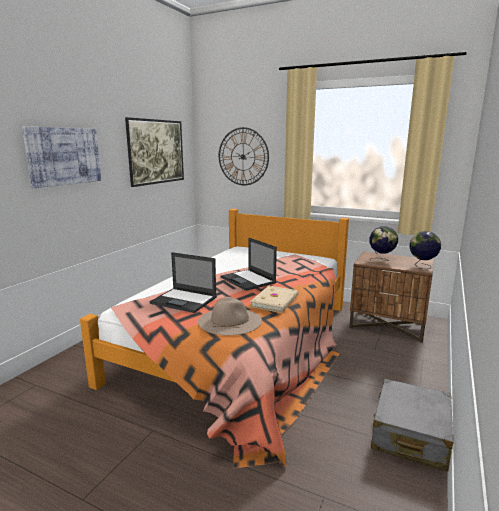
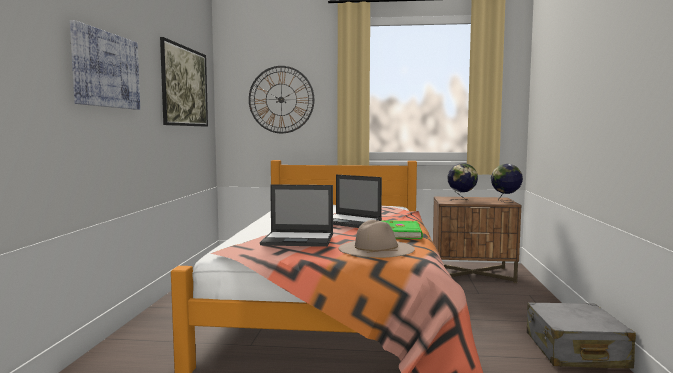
camera: 20 degrees left, 10 degrees down
beige book [250,286,299,313] -> green book [382,220,423,239]

